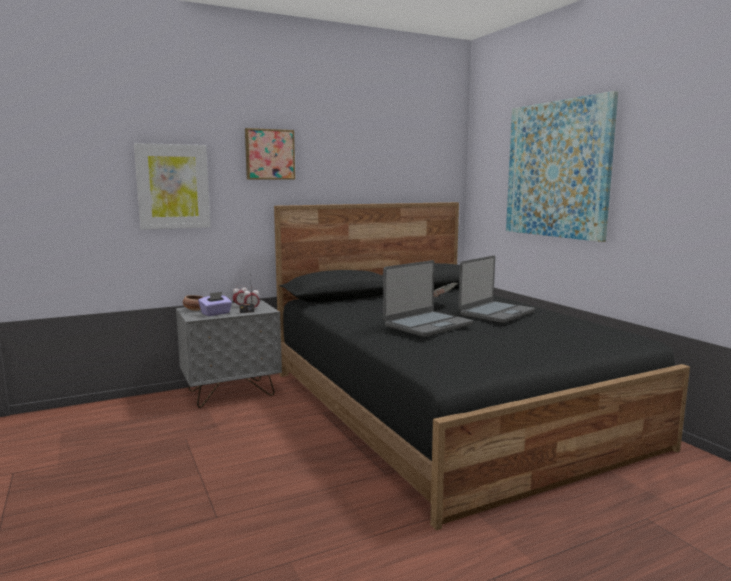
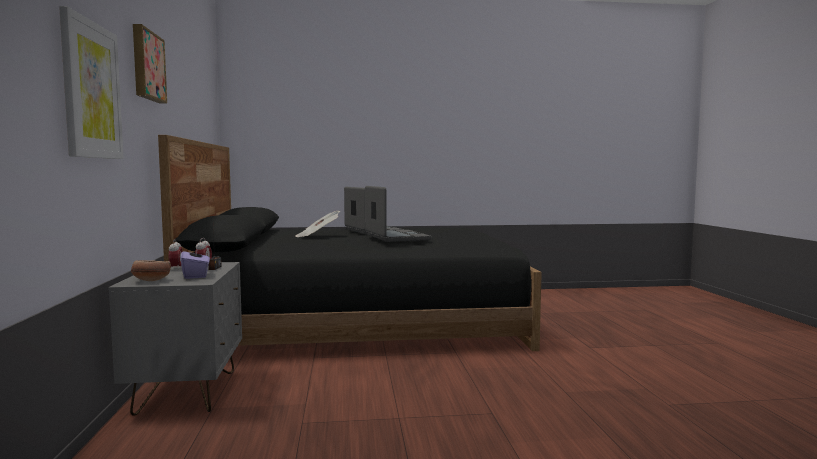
camera: 70 degrees left, 5 degrees down
picture [506,91,618,242] -> none

